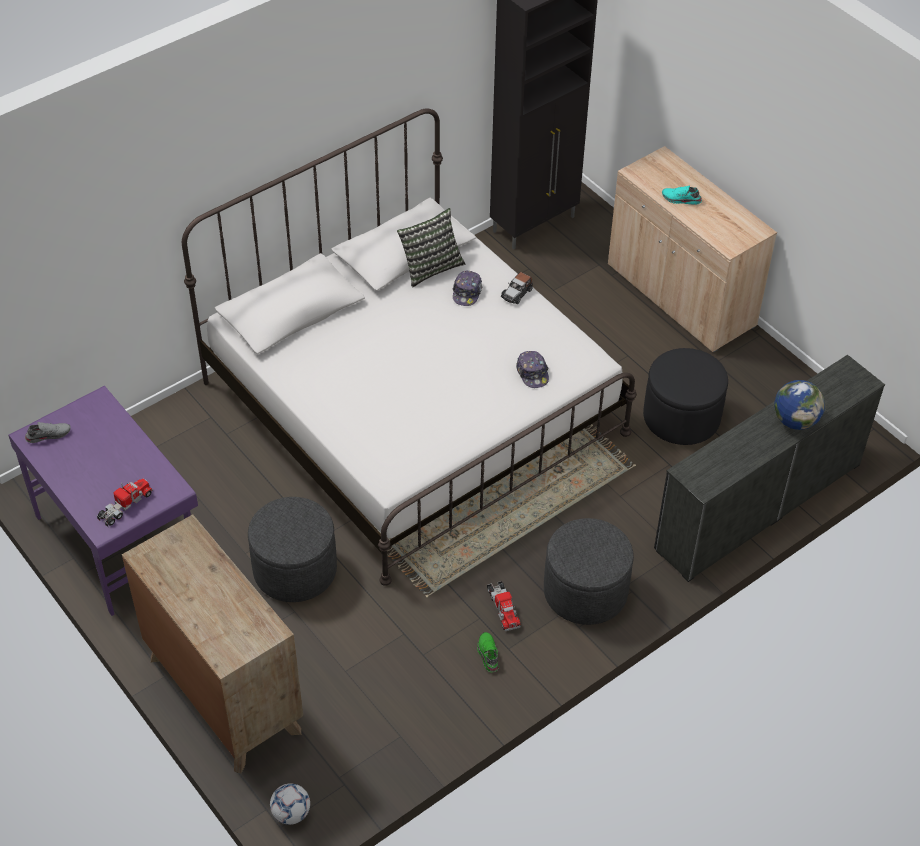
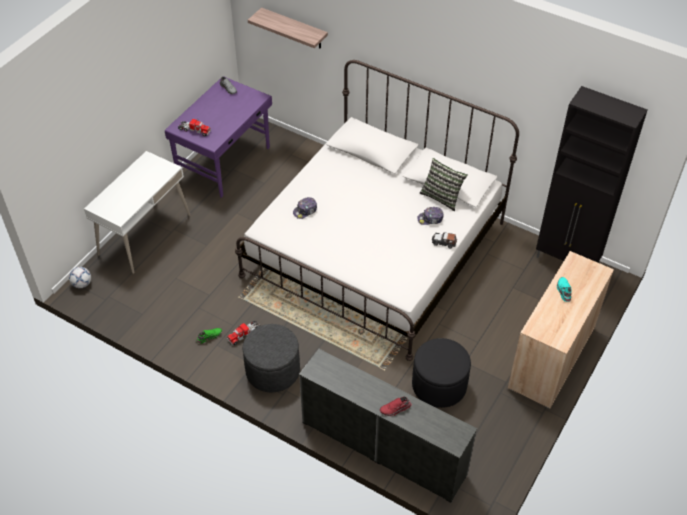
camera: 70 degrees right, 0 degrees up
brown dresser [122,514,303,774] -> white desk [84,151,190,274]
grey ottoman [248,497,337,602] -> none
cap [516,351,549,388] -> cap moved to [293,197,317,219]
globe [774,380,825,430] -> red shoe [380,397,412,416]
none -> shelf [248,7,328,49]

